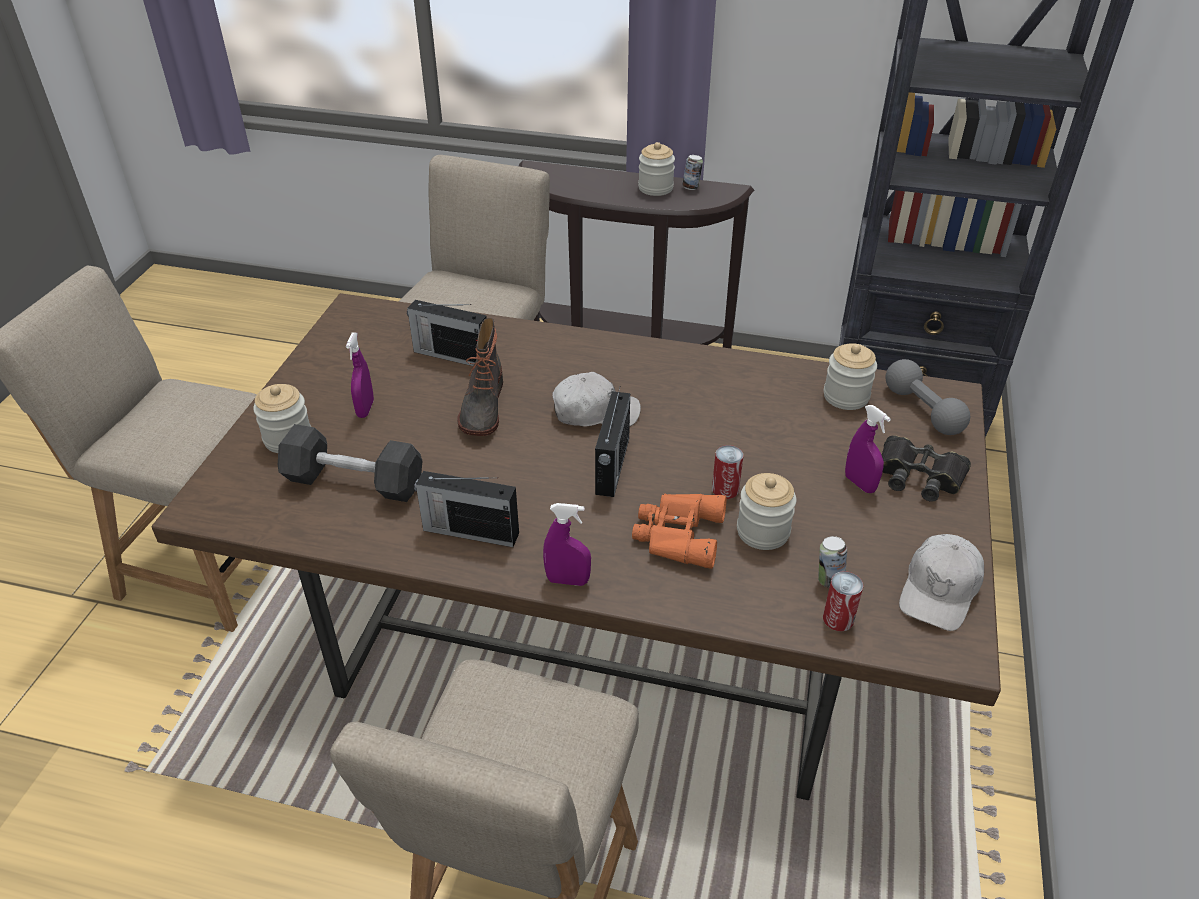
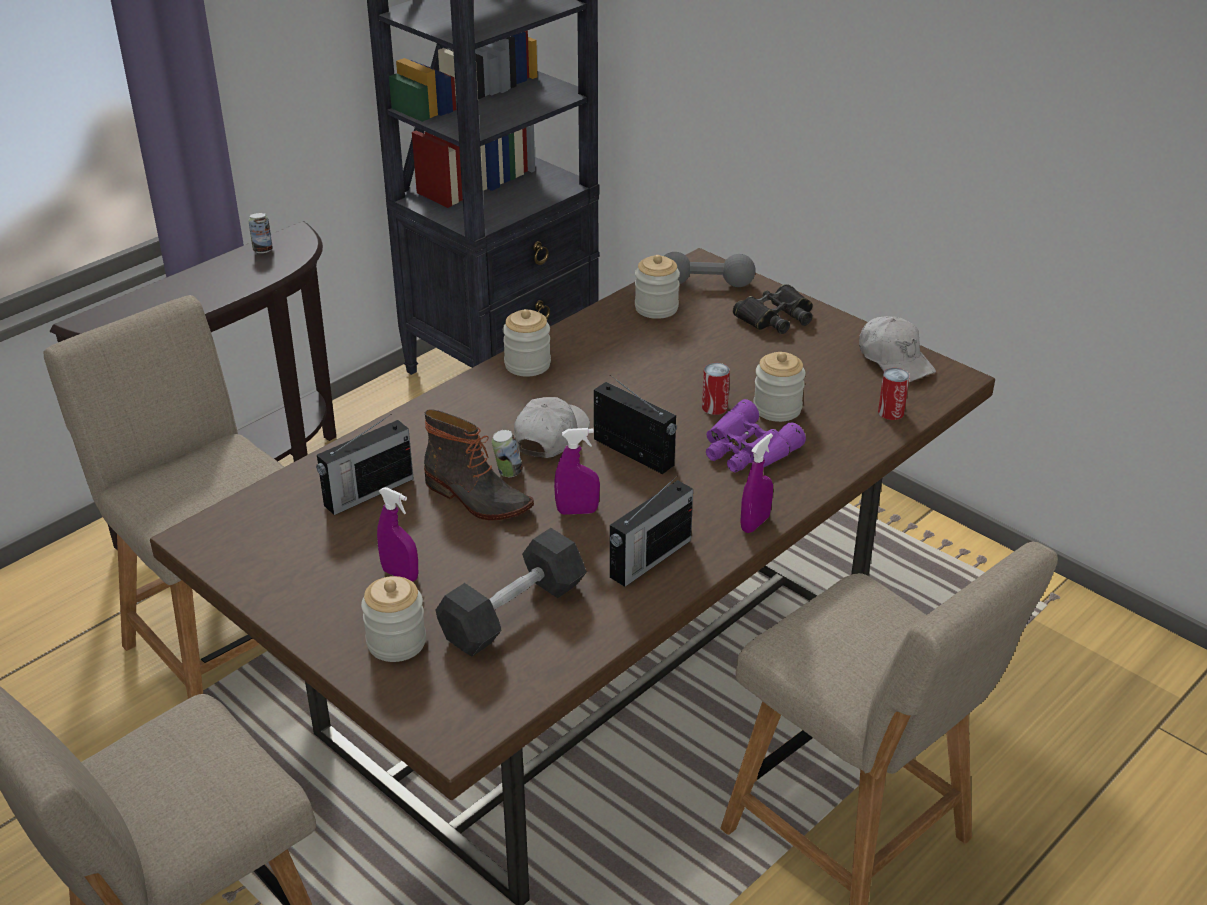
camera: 60 degrees left, 5 degrees down
orange binoculars [632,494,727,569] -> purple binoculars [706,399,806,472]
jar [638,142,675,196] -> jar moved to [503,309,551,377]
can [818,536,847,588] -> can moved to [492,430,523,477]
purple spray bottle [845,405,891,493] -> purple spray bottle moved to [554,428,600,515]

